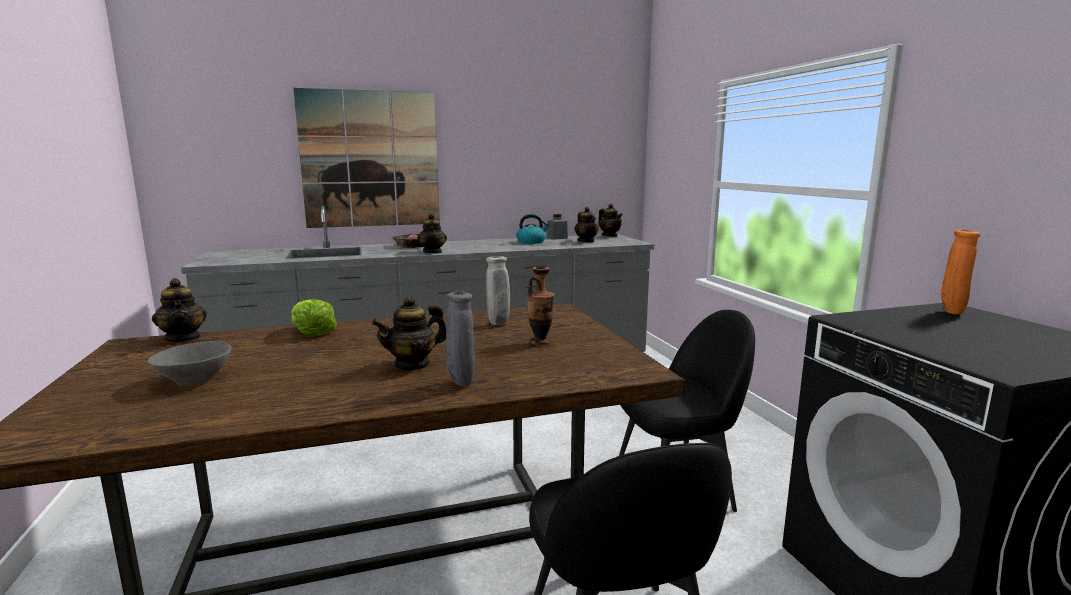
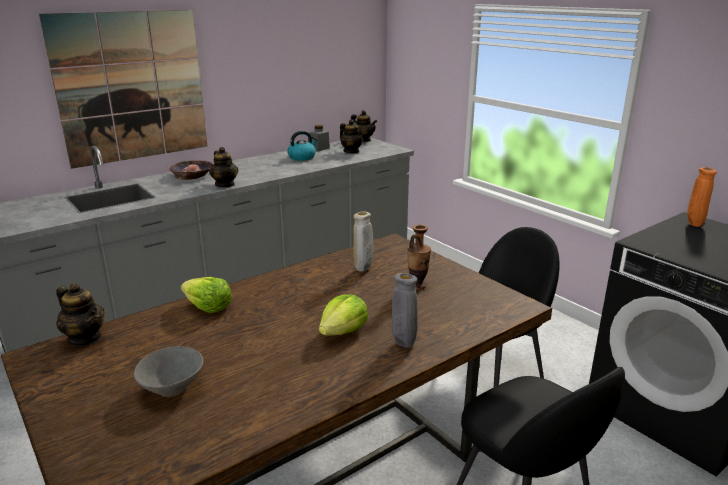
camera: 20 degrees left, 10 degrees up
teapot [372,296,446,371] -> lettuce [319,295,368,336]

